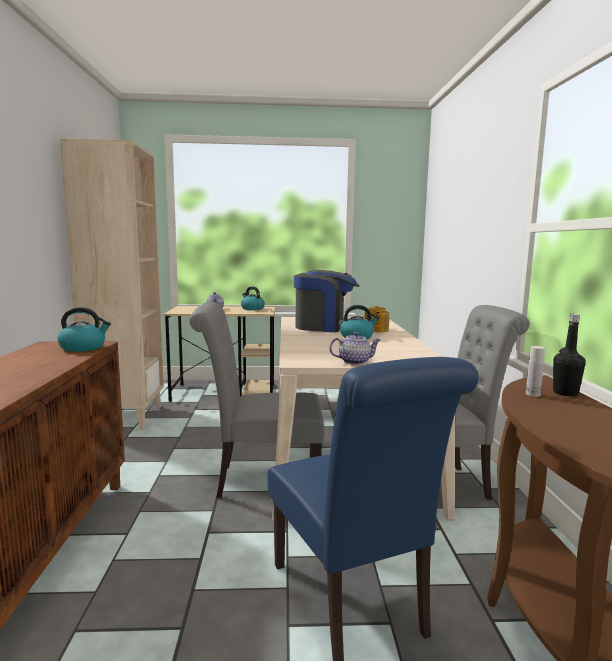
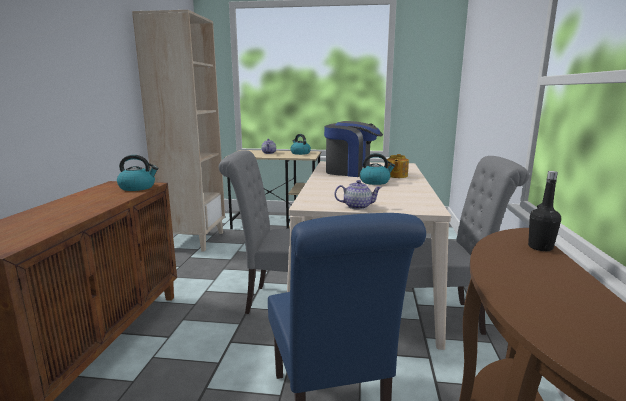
camera: 10 degrees right, 5 degrees up
white bottle [526,346,545,397] -> none

